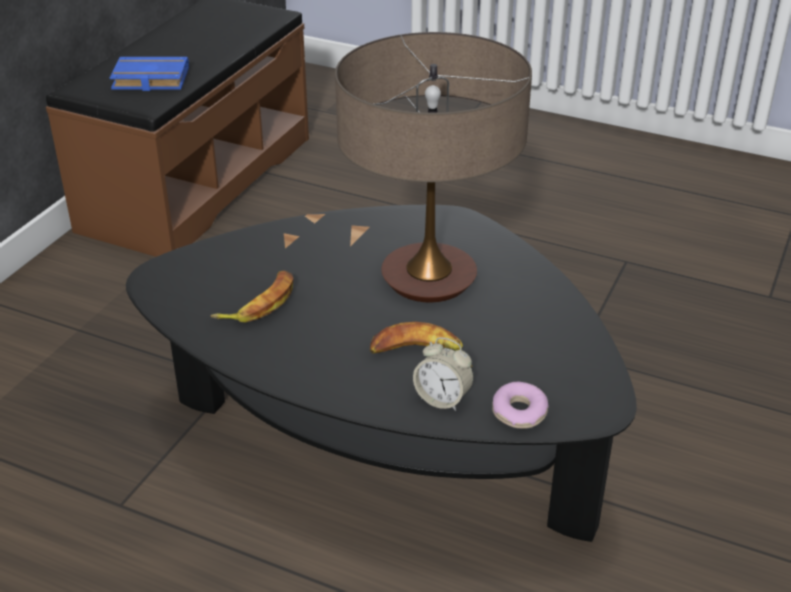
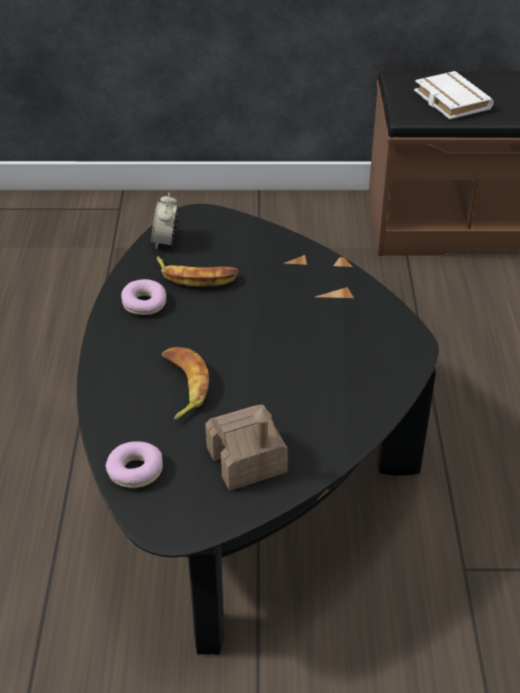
camera: 65 degrees right, 5 degrees up
blue book [110,57,189,91] -> white book [414,71,494,119]
table lamp [335,32,532,302] -> none
alarm clock [413,337,474,411] -> alarm clock moved to [151,192,179,249]
none -> donut [121,279,166,315]
none -> toy house [205,405,288,491]

